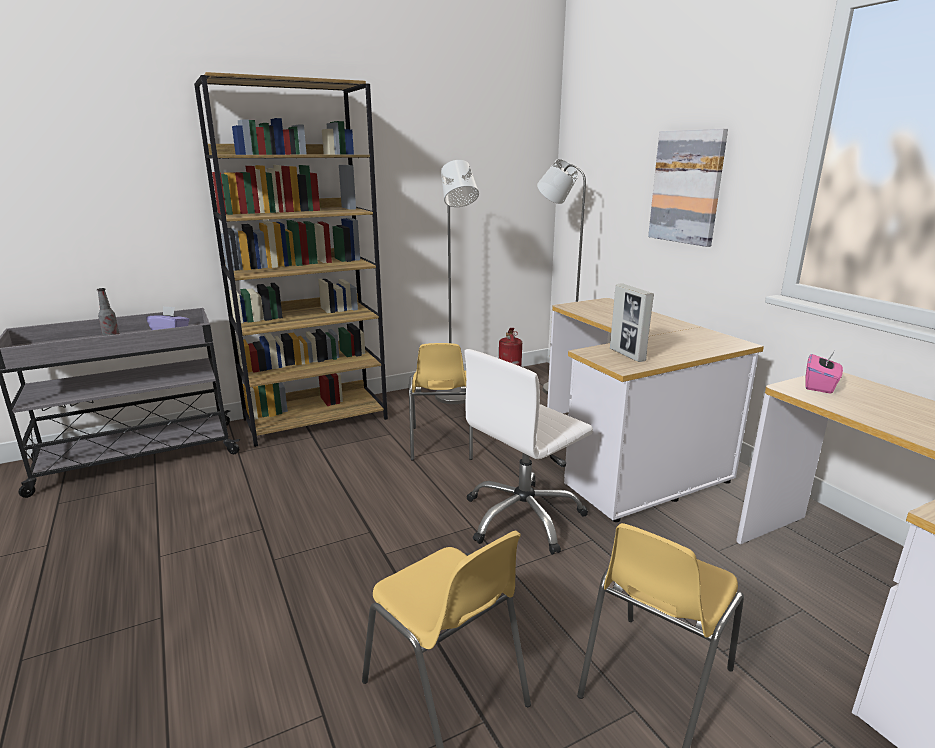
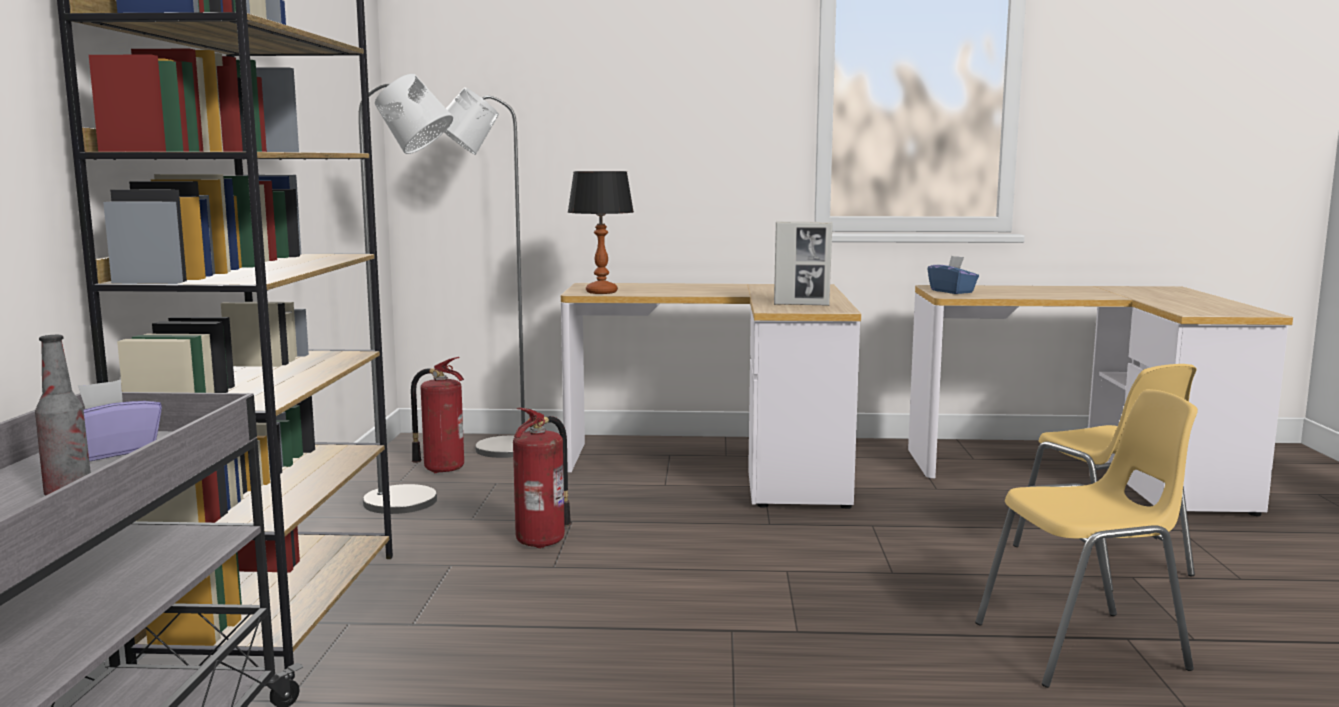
camera: 60 degrees left, 10 degrees down
yellow chair [409,343,473,460] -> fire extinguisher [513,408,571,549]
white office chair [464,349,593,554] -> none
picture [648,129,728,247] -> none
pink tissue box [805,352,843,394] -> blue tissue box [927,256,979,294]
none -> table lamp [568,171,634,294]

